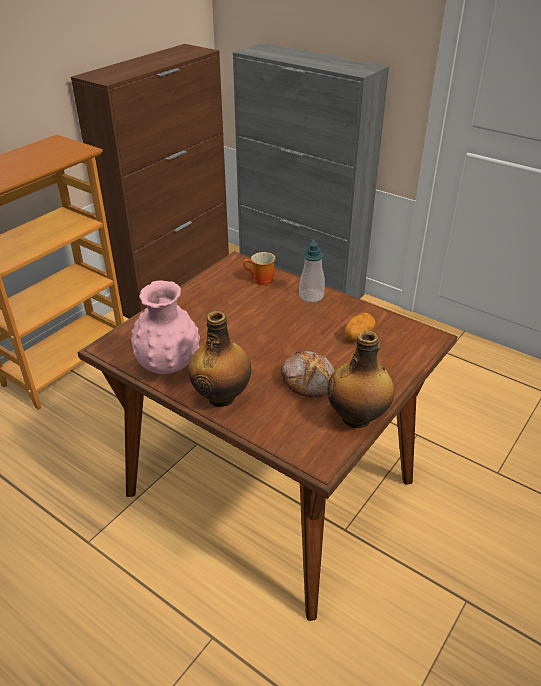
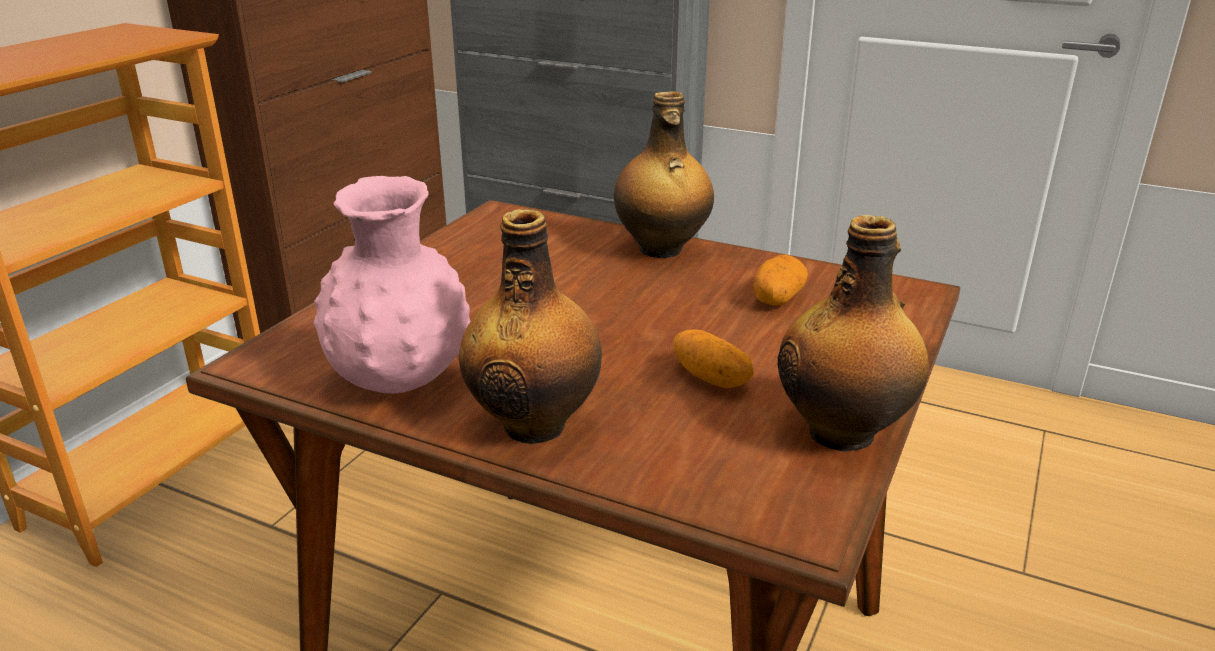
camera: 10 degrees left, 10 degrees down
mug [243,252,275,285] -> none
bread [281,351,335,398] -> potato [674,329,754,388]
soap dispenser [299,239,325,302] -> bottle [614,91,714,258]

